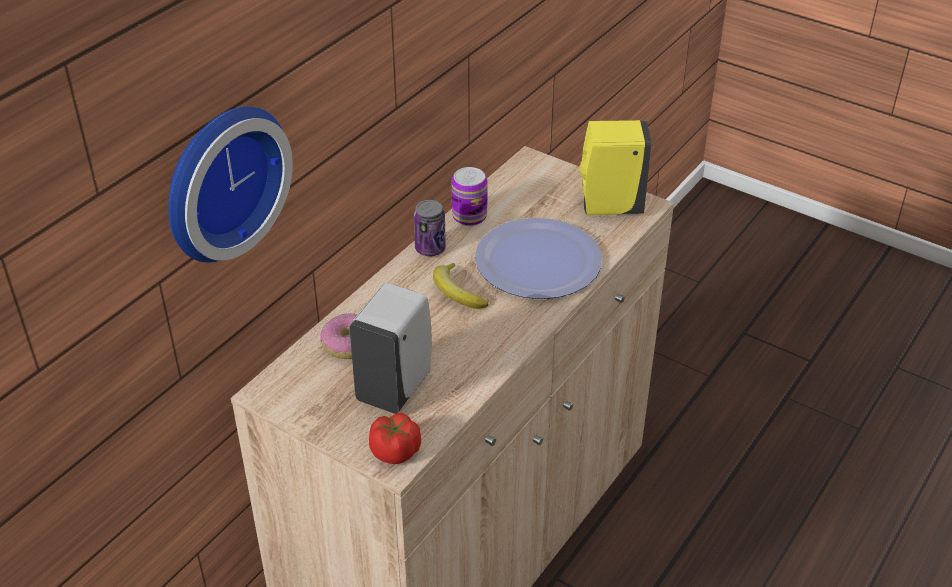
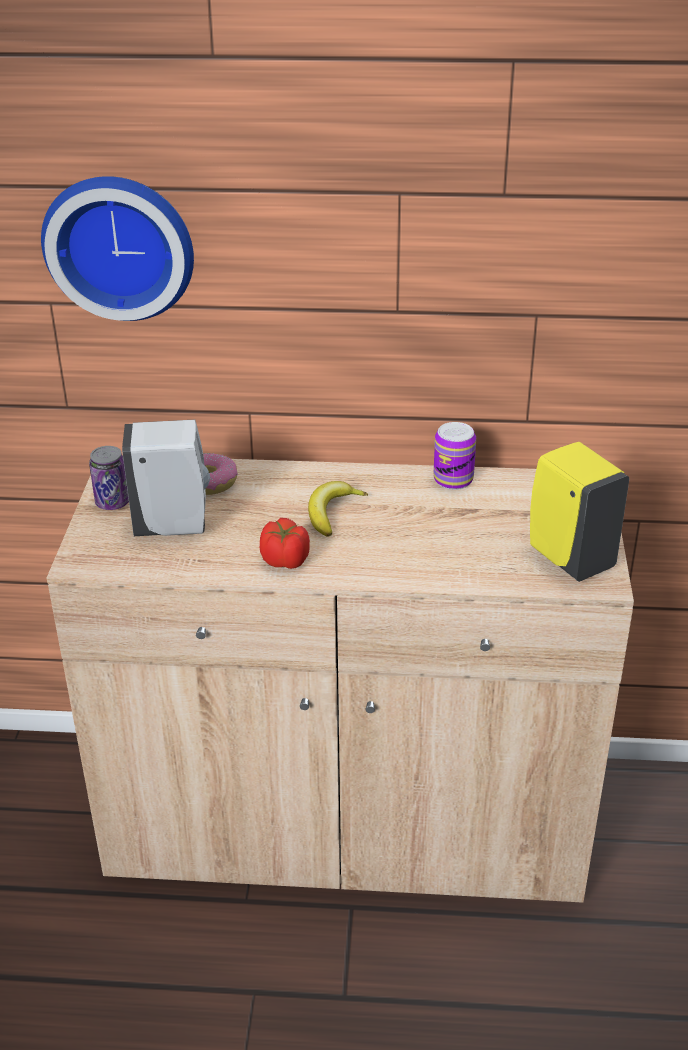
camera: 60 degrees right, 5 degrees down
tomato [369,413,421,464] -> tomato moved to [260,518,310,569]
can [414,200,446,256] -> can moved to [89,446,129,510]
plate [475,218,602,299] -> none

